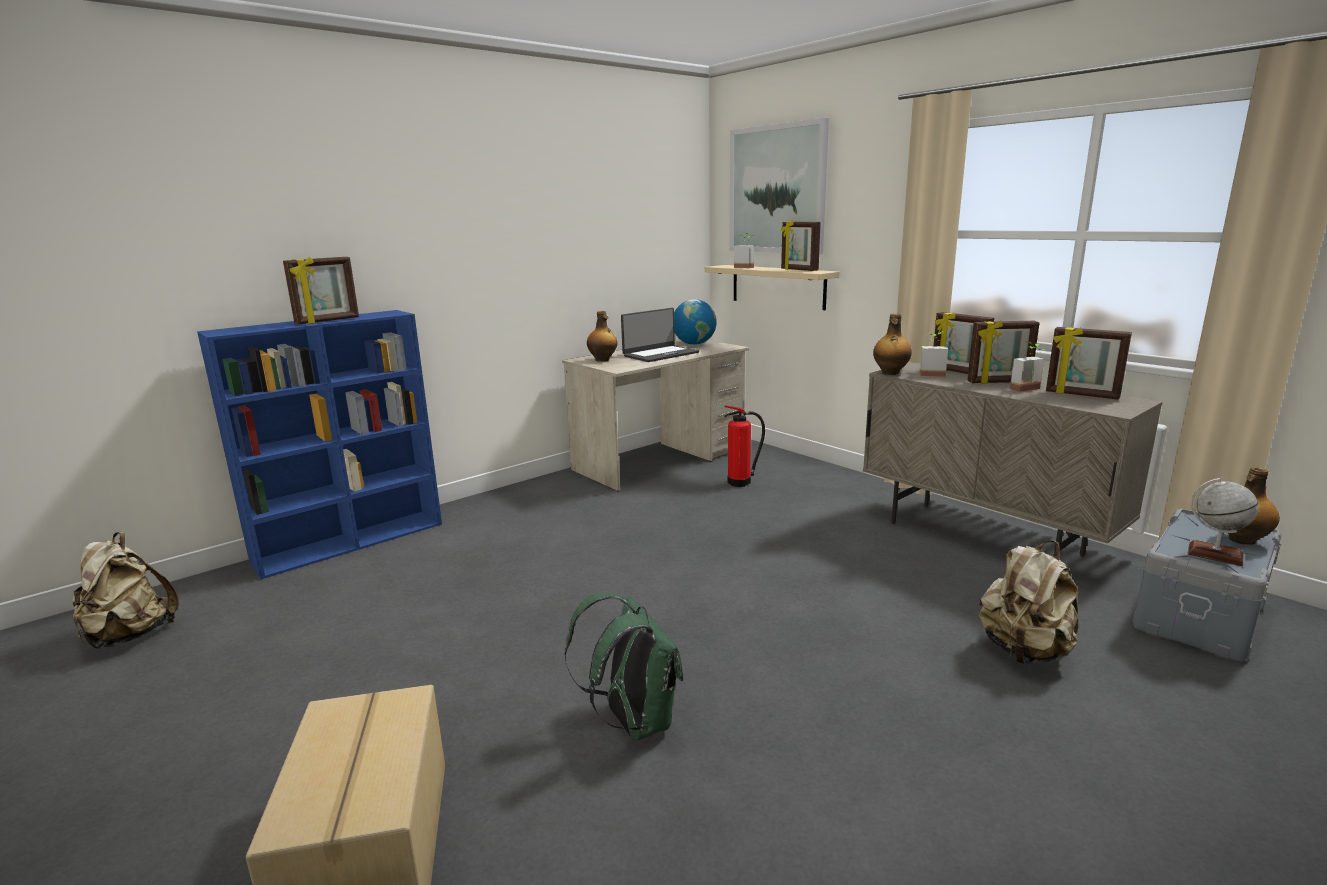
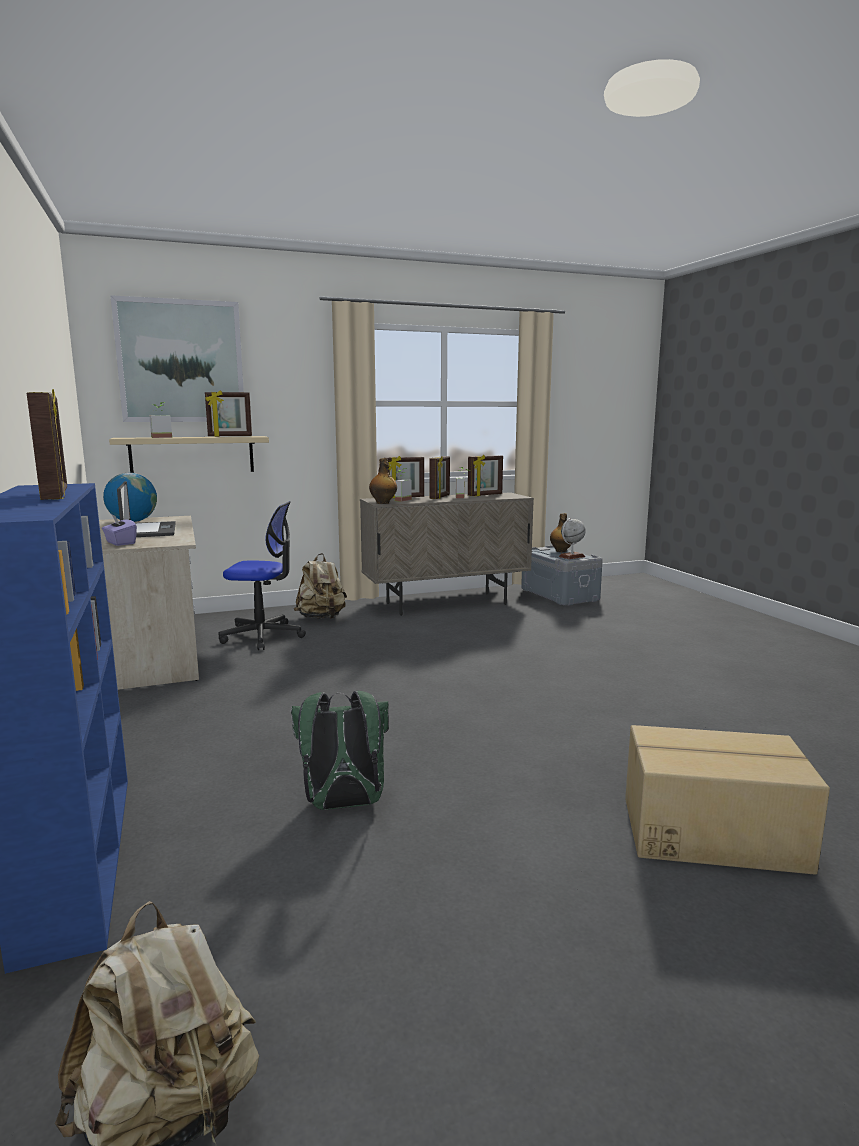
camera: 70 degrees left, 5 degrees down
green backpack [565,593,683,741] -> green backpack moved to [291,690,389,810]
bottle [587,311,618,362] -> purple tissue box [102,515,137,546]
fire extinguisher [724,405,765,487] -> office chair [218,501,306,650]
beige backpack [979,541,1078,664] -> beige backpack moved to [294,553,347,619]

